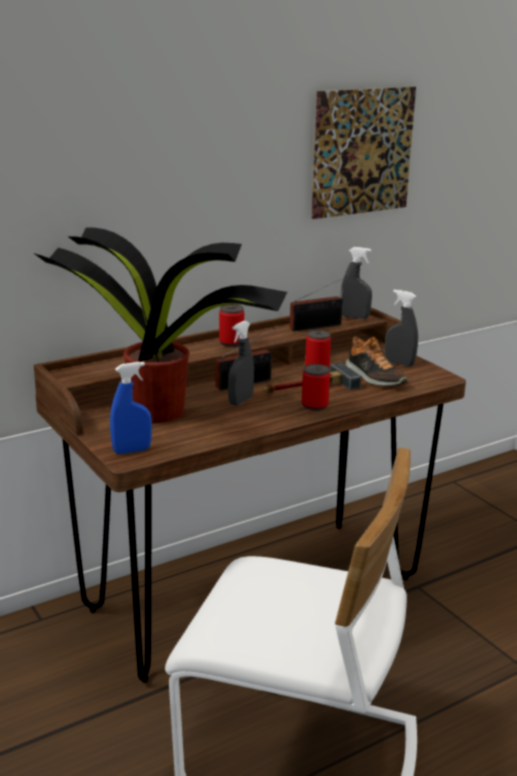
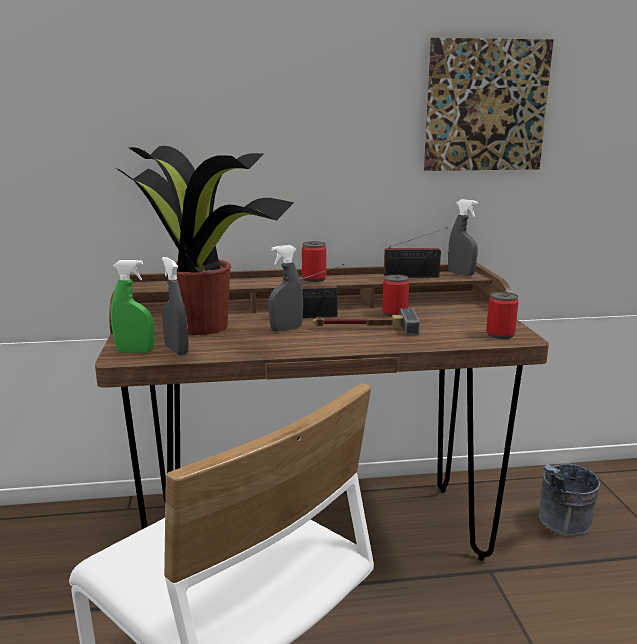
camera: 25 degrees right, 5 degrees down
blue spray bottle [110,362,152,454] -> green spray bottle [111,260,154,353]
can [302,364,330,411] -> can moved to [486,292,518,339]
shoe [345,336,408,386] -> none
grey spray bottle [385,290,418,367] -> grey spray bottle moved to [162,257,189,355]
none -> grey bucket [539,463,600,536]

